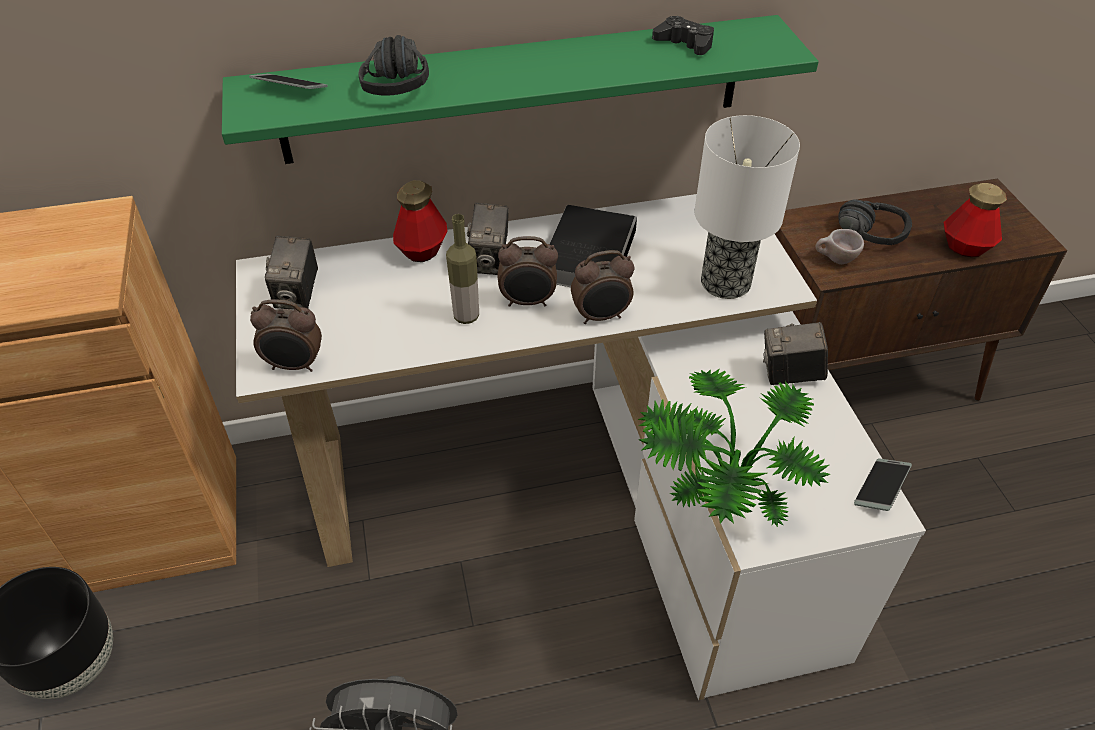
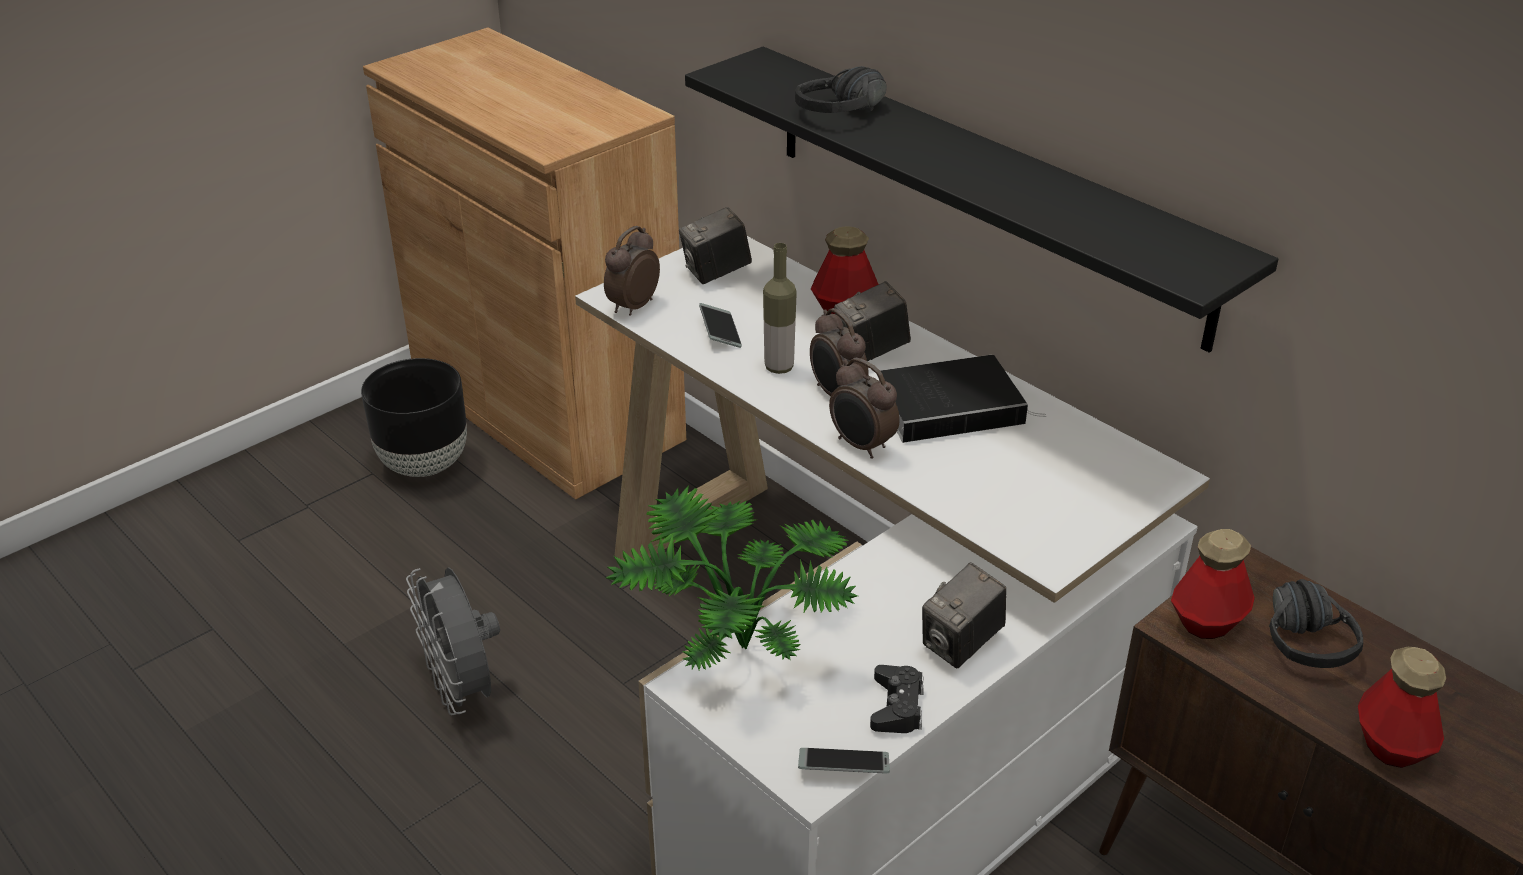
camera: 60 degrees right, 10 degrees down
green shelf [222,15,819,164] -> black shelf [685,47,1279,353]
phone [249,74,328,89] -> phone moved to [699,303,742,348]
alarm clock [250,299,322,372] -> alarm clock turned 60 degrees clockwise [604,226,660,316]
black game controller [652,16,714,55] -> black game controller moved to [870,665,924,733]
table lamp [695,115,800,299] -> none
camera [763,322,828,385] -> camera turned 105 degrees counterclockwise [922,562,1006,668]
beige cup [816,229,864,264] -> bottle [1171,529,1255,639]

